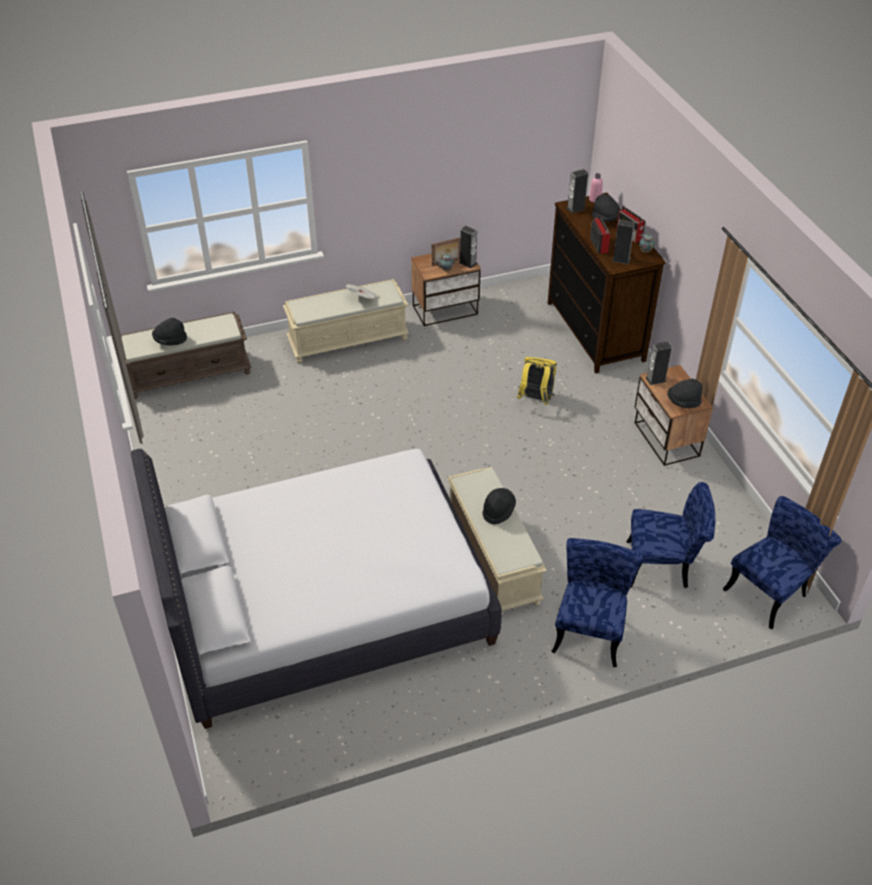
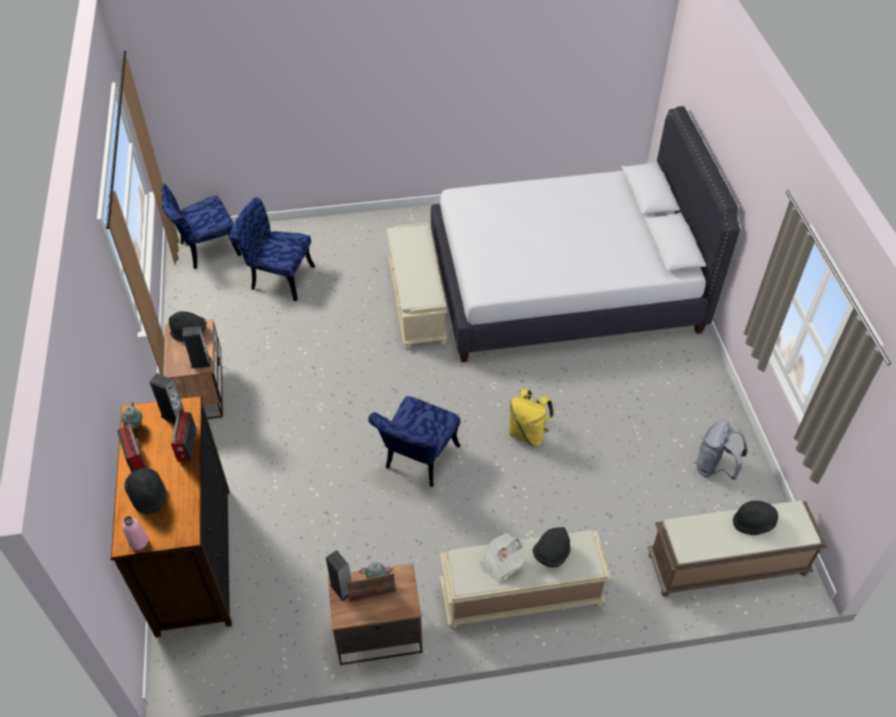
camera: 170 degrees left, 5 degrees up
black hat [483,488,516,525] -> black hat moved to [533,527,571,567]
yellow backpack [517,357,557,405] -> yellow backpack moved to [509,389,554,446]
blue chair [551,538,644,667] -> blue chair moved to [368,396,460,487]
speaker [566,169,588,213] -> none
none -> grey backpack [697,420,748,480]

